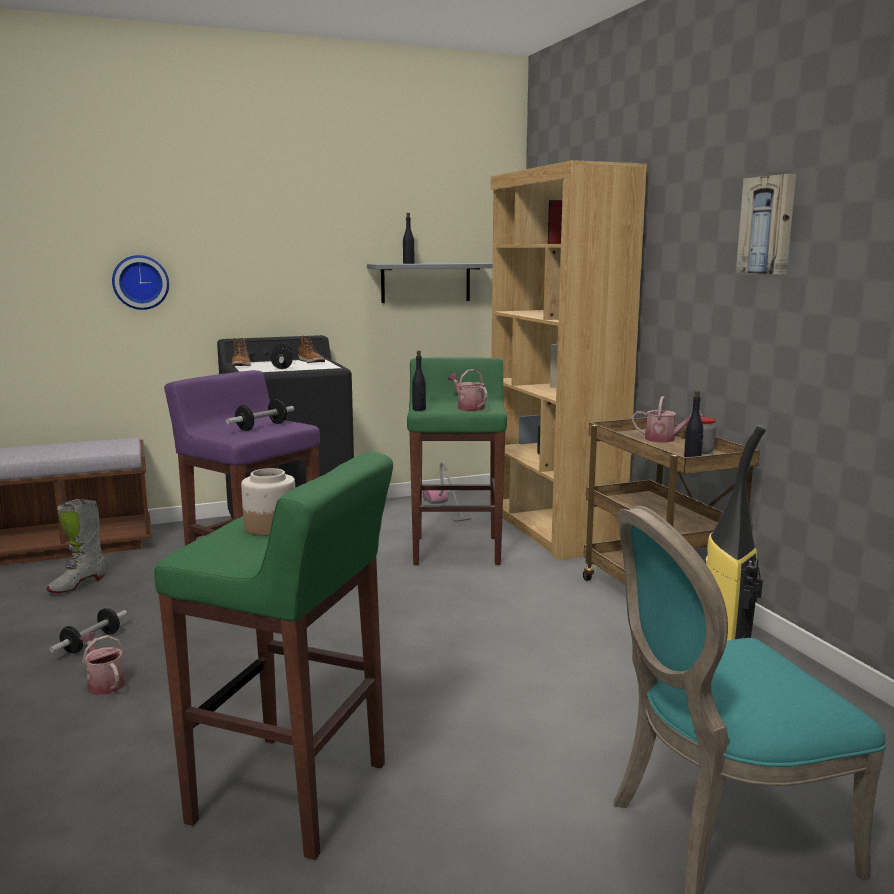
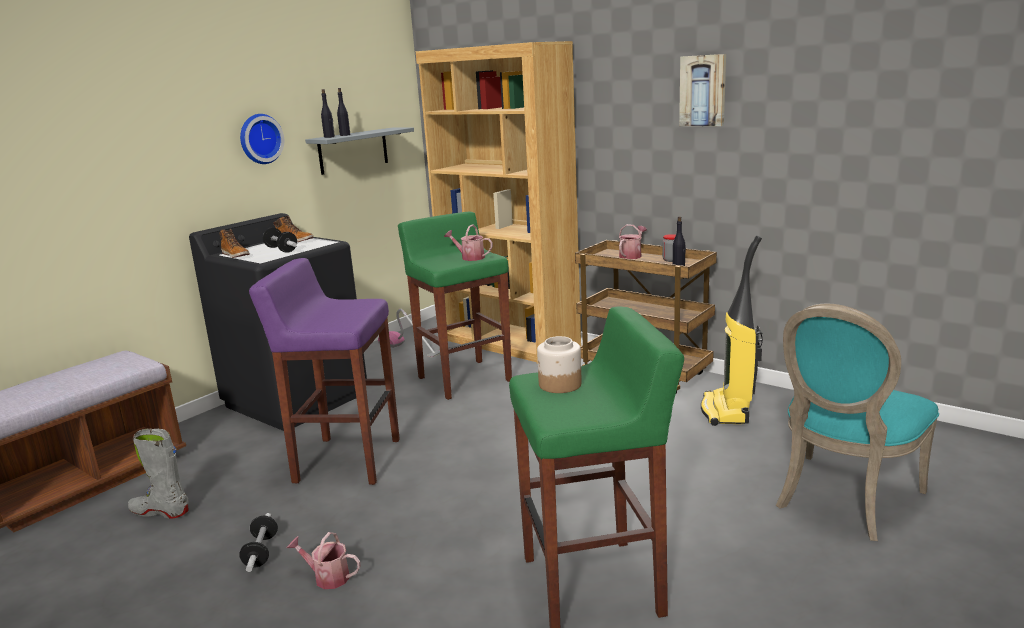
camera: 30 degrees left, 5 degrees up
grey boot [46,499,105,594] -> grey boot turned 105 degrees clockwise [128,429,188,519]
wall clock [112,255,169,310] -> wall clock moved to [240,114,284,164]
dumbbell [226,399,294,431] -> none
black bottle [412,351,426,411] -> black bottle moved to [321,89,335,138]
watering can [632,396,703,442] -> watering can turned 45 degrees counterclockwise [619,224,647,259]

